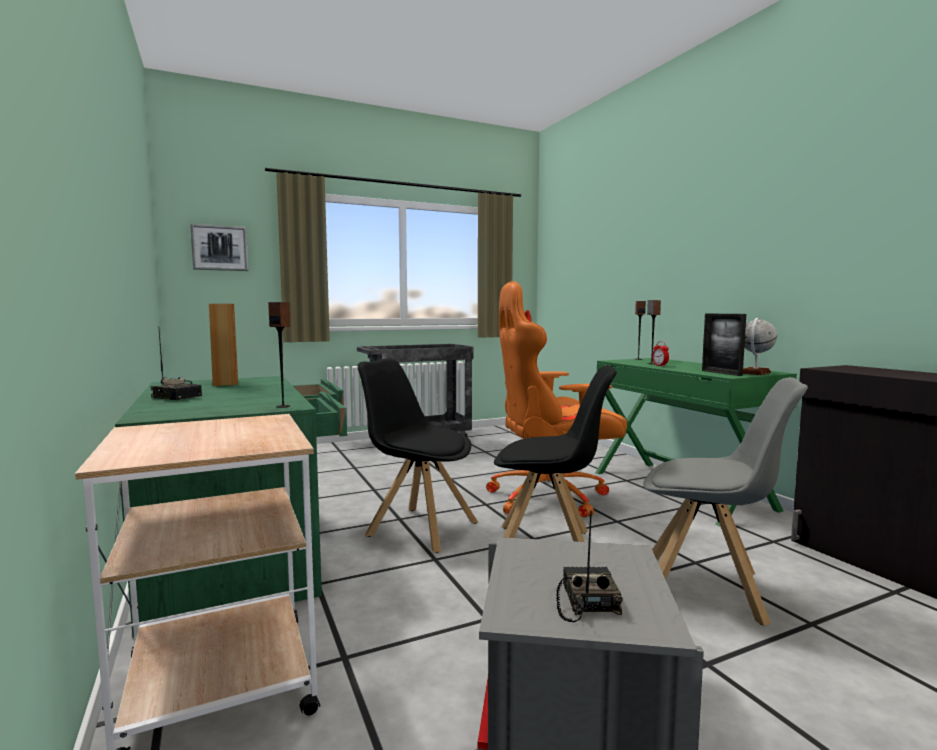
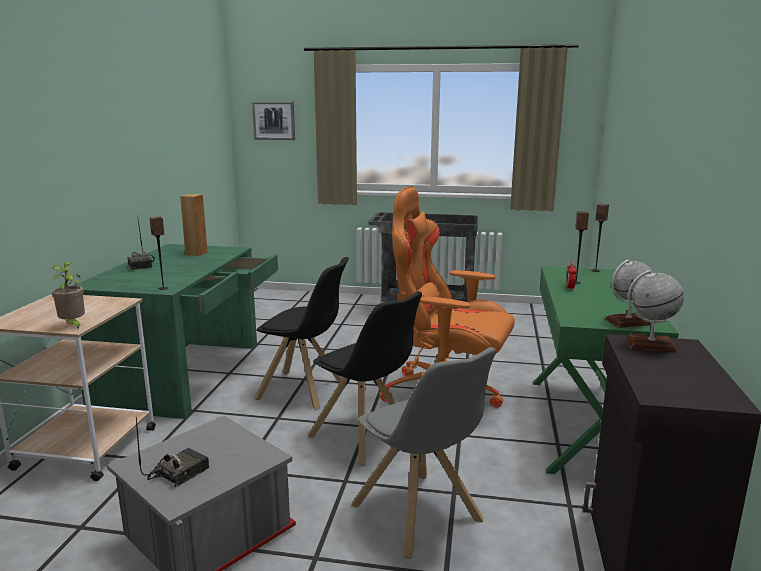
camera: 35 degrees right, 10 degrees up
black chair [358,358,479,553] -> black chair turned 135 degrees clockwise [254,257,349,410]
picture frame [702,314,746,376] -> none
none -> potted plant [49,262,85,329]
none -> globe [625,270,684,353]

